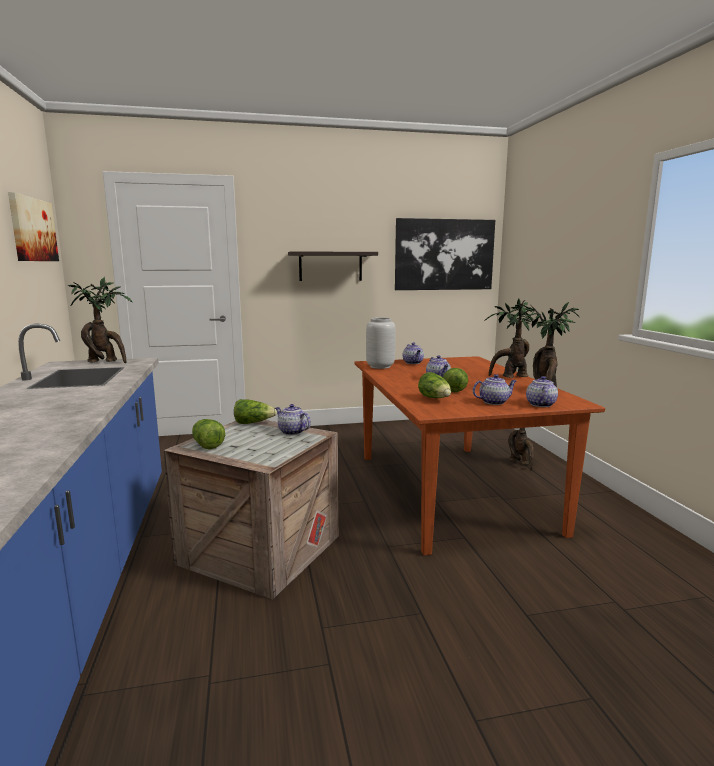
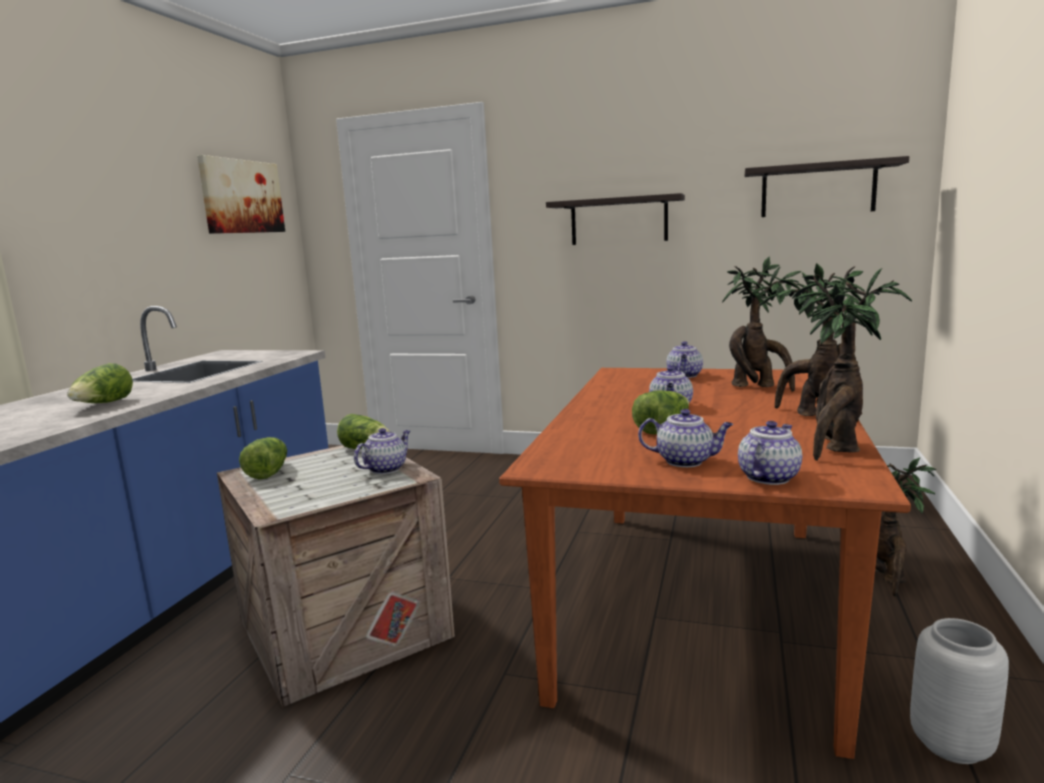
camera: 30 degrees right, 0 degrees up
potted plant [67,277,132,363] -> potted plant moved to [722,256,814,391]
teapot [275,404,311,435] -> teapot turned 60 degrees clockwise [354,428,410,474]
grey vase [366,318,395,369] -> grey vase moved to [910,618,1009,764]
picture [395,218,495,290] -> shelf [745,156,909,217]
lettuce [418,372,451,398] -> lettuce moved to [67,363,133,403]

